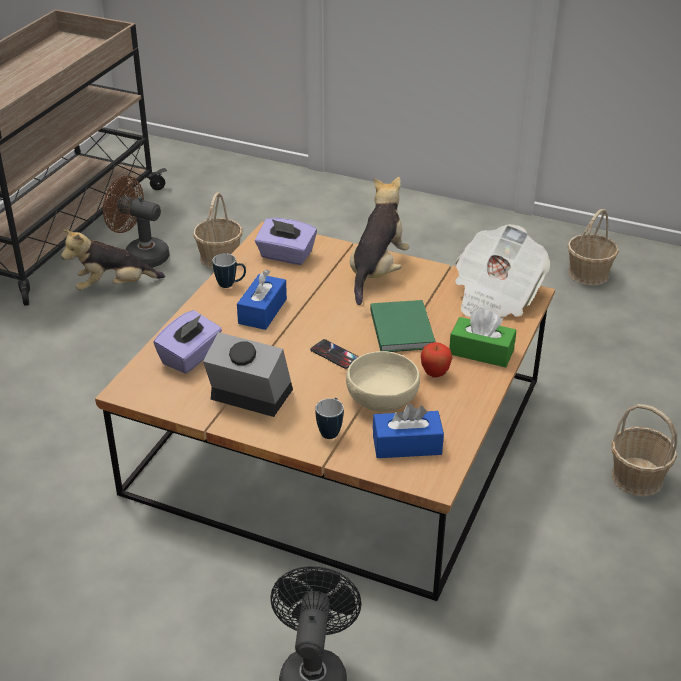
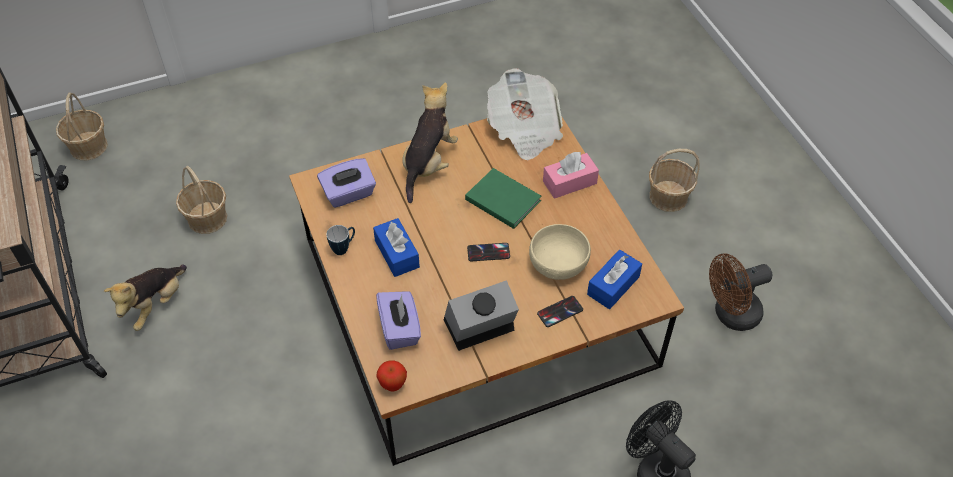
camera: 45 degrees left, 15 degrees up
brown fan [103,176,170,268] -> brown fan moved to [709,254,772,331]
mug [315,398,344,439] -> phone [537,296,583,327]
plush toy [350,177,409,305] -> plush toy turned 45 degrees clockwise [402,82,458,203]
apple [421,342,452,378] -> apple moved to [376,361,407,391]
green tissue box [449,309,516,367] -> pink tissue box [543,151,599,199]
basket [567,209,619,286] -> basket moved to [56,92,108,160]

